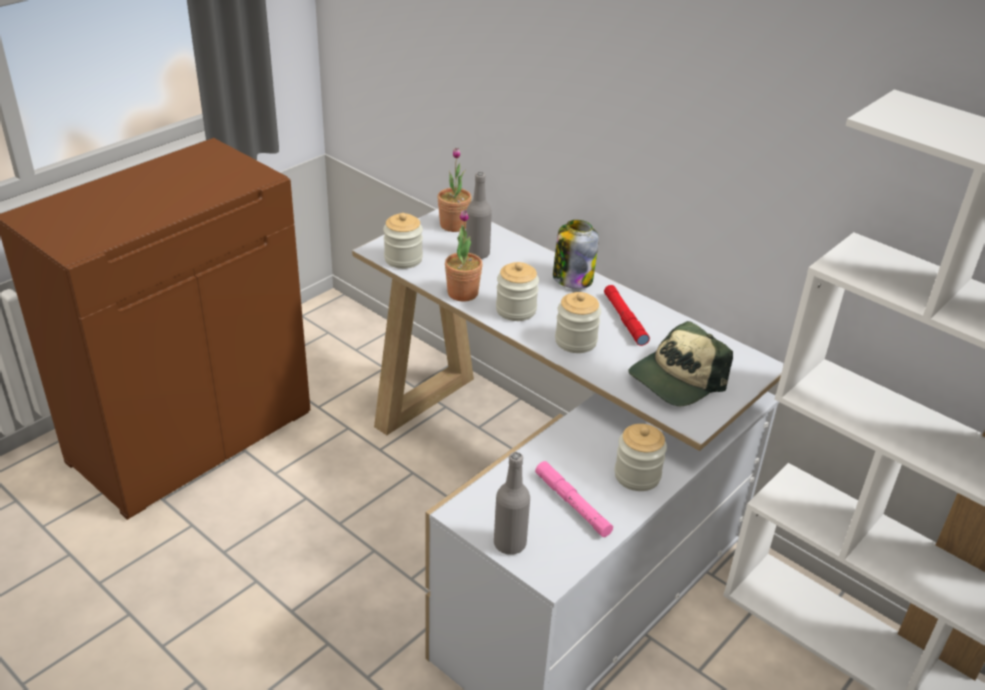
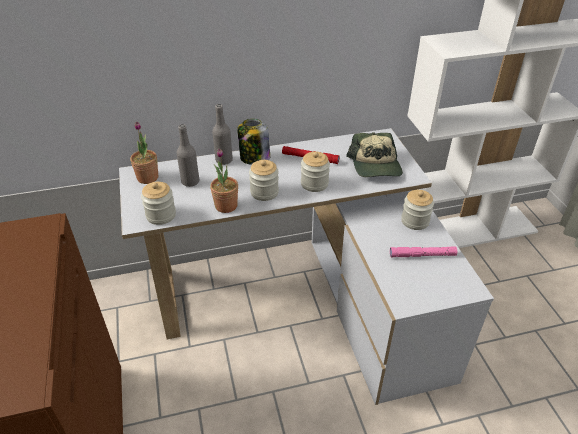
camera: 55 degrees left, 5 degrees up
grey bottle [494,452,530,555] -> grey bottle moved to [212,104,233,165]

